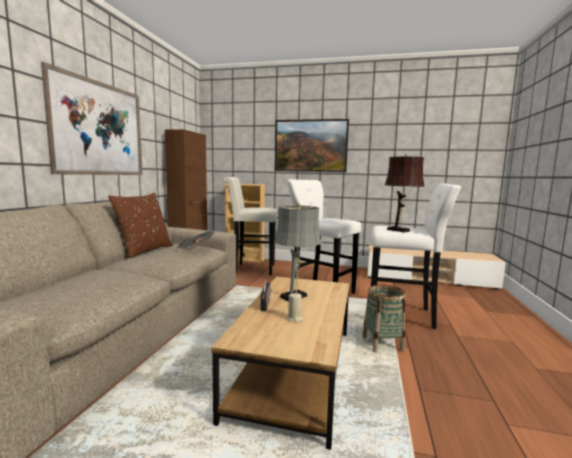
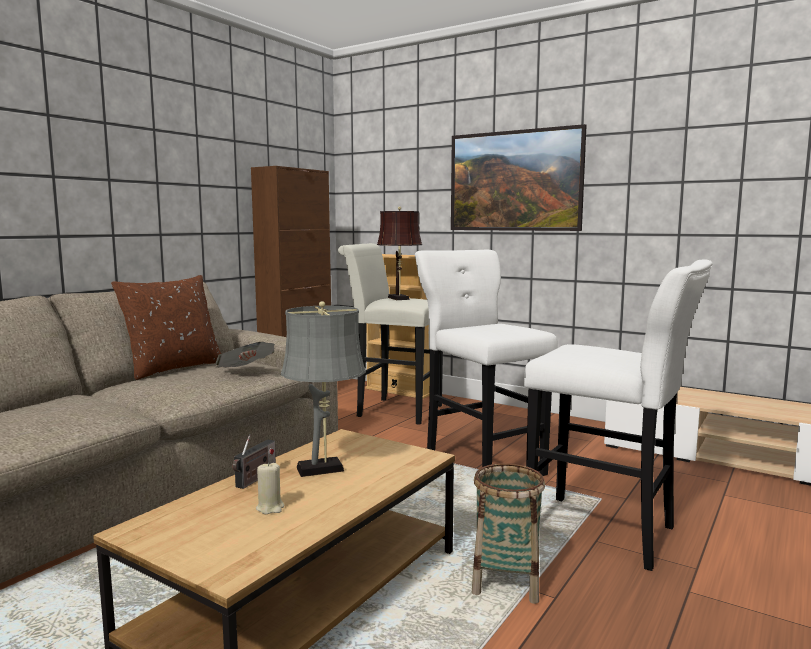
camera: 20 degrees right, 0 degrees up
picture [41,62,143,175] -> none
brown table lamp [385,153,425,233] -> brown table lamp moved to [377,207,422,300]

